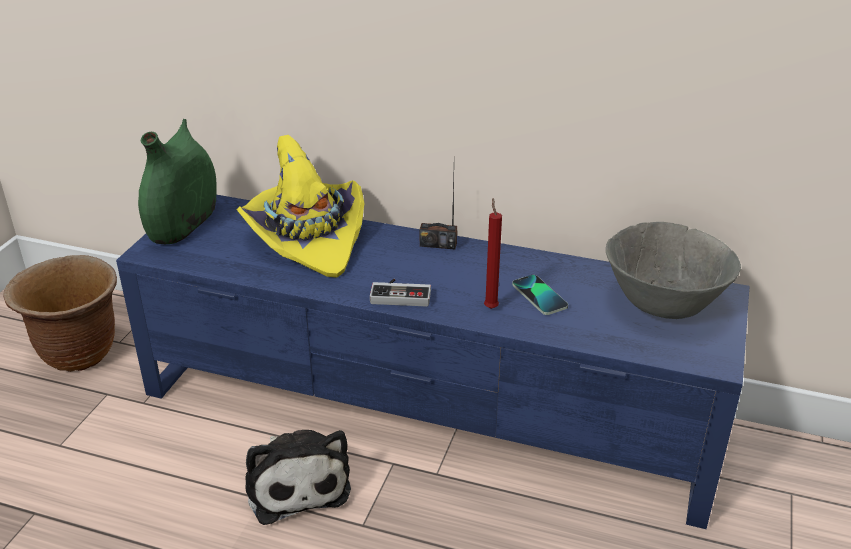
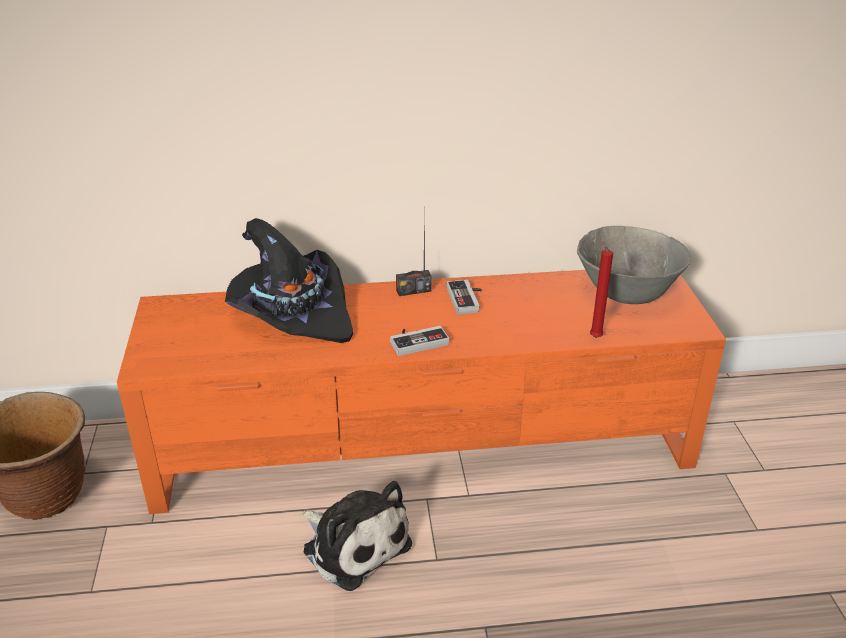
camera: 25 degrees left, 0 degrees up
blue tv stand [116,195,750,529] -> orange tv stand [117,270,726,514]
green vase [138,119,216,244] -> none
yellow hat [236,135,364,278] -> black hat [225,218,353,343]
red candle [484,198,502,309] -> red candle moved to [590,237,613,338]
phone [512,275,568,315] -> none
none -> game controller [447,279,482,315]

